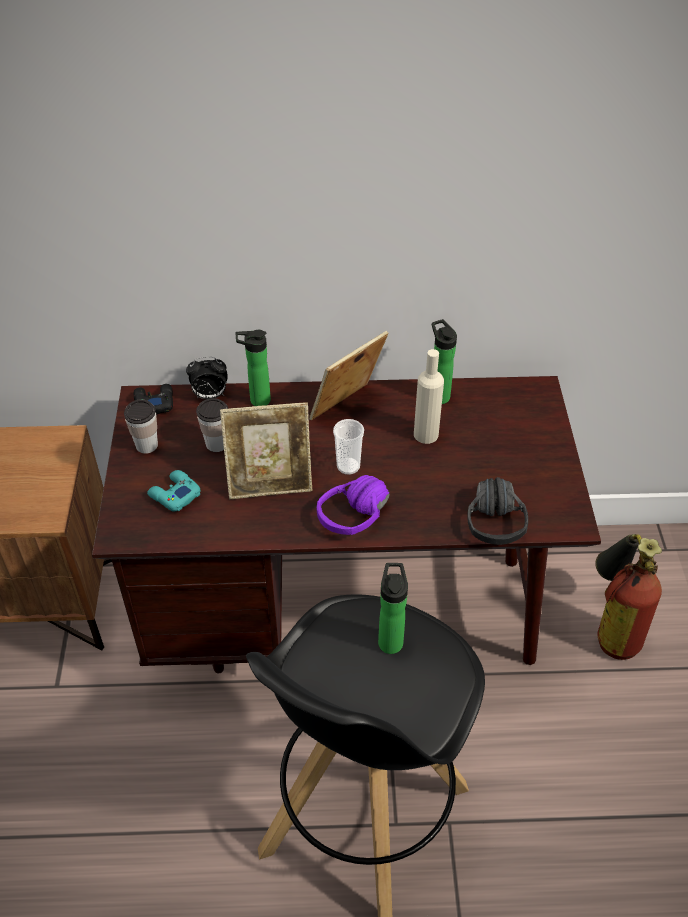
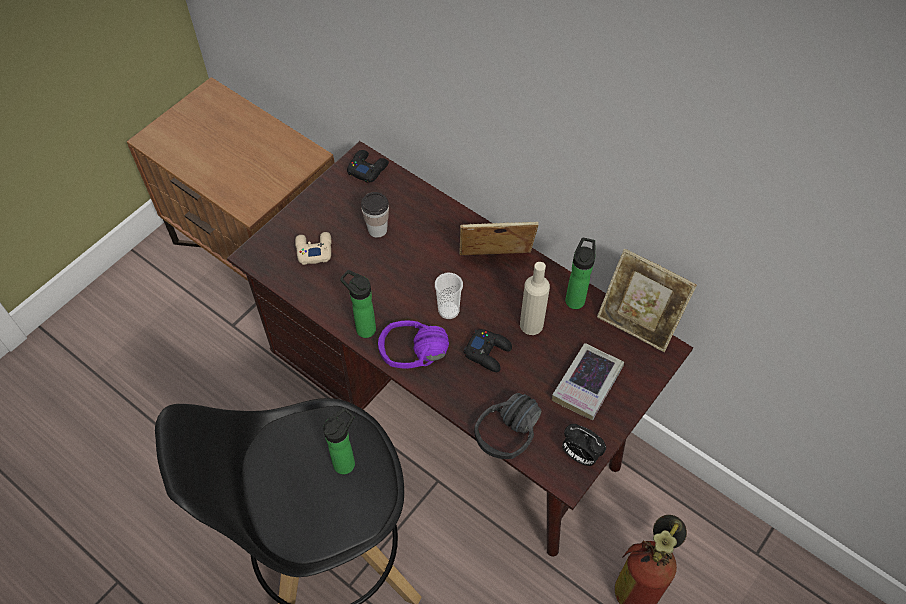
camera: 40 degrees right, 10 degrees up
cup [124,399,158,454] -> none
turquoise game controller [147,470,200,512] -> beige game controller [295,232,331,265]
alarm clock [186,357,228,399] -> alarm clock moved to [562,424,606,466]
picture frame [220,402,312,499] -> picture frame moved to [597,248,697,352]
bottle [236,330,271,406] -> bottle moved to [340,270,376,338]
none -> black game controller [464,329,512,372]
none -> book [552,343,624,420]

